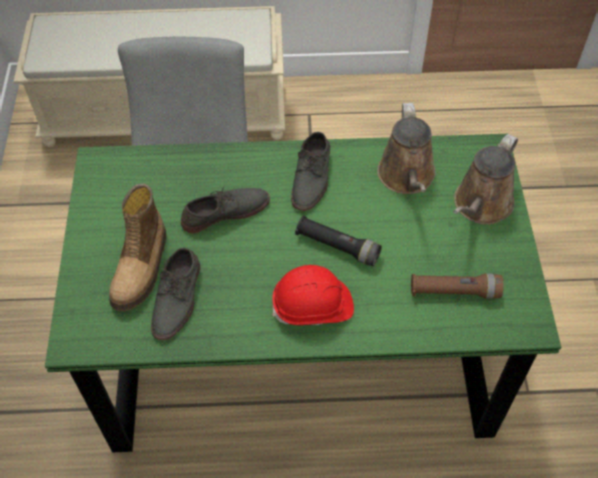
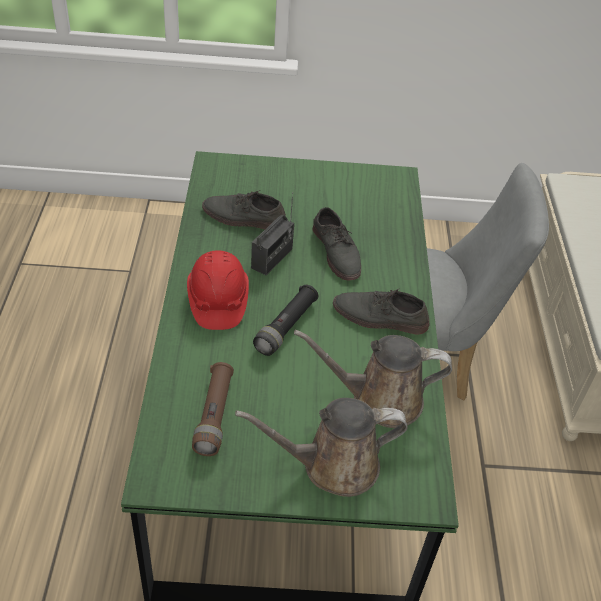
camera: 90 degrees right, 10 degrees down
boot [109,184,166,311] -> none
brown watering can [453,134,518,225] -> brown watering can turned 45 degrees counterclockwise [235,398,408,497]
none -> radio [251,192,294,275]

